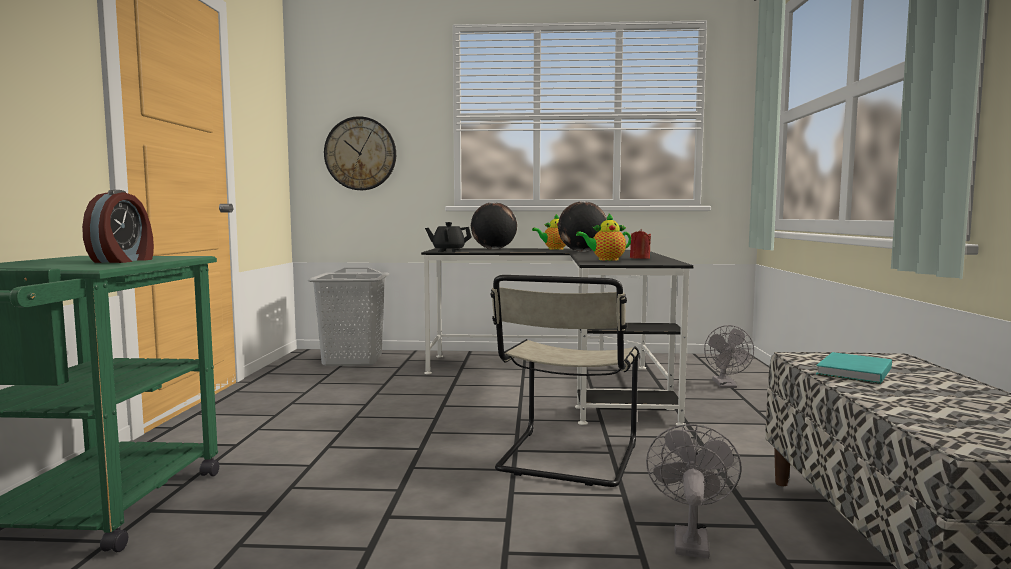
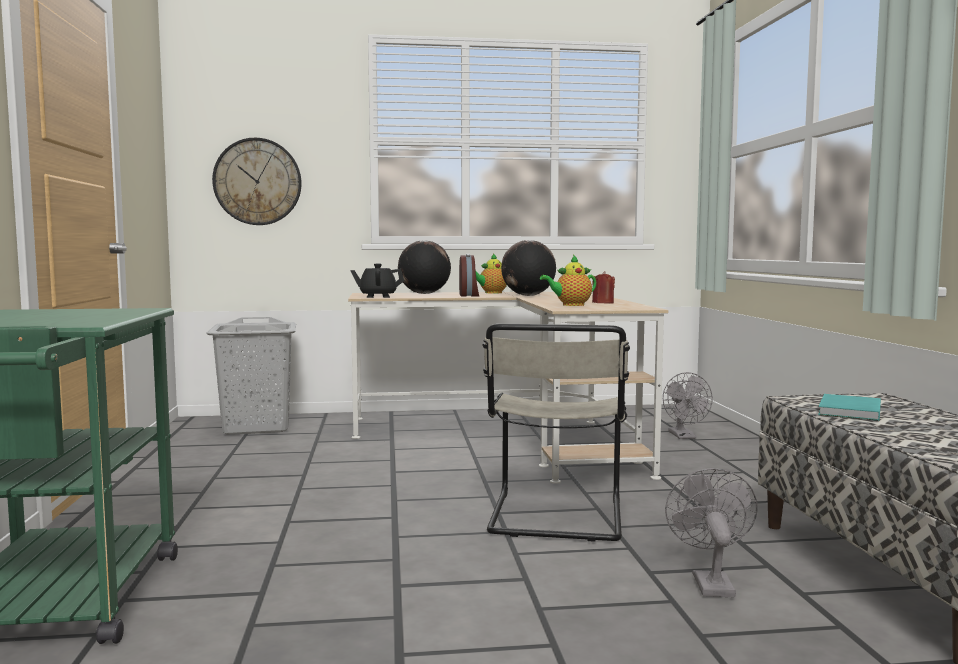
camera: 10 degrees left, 0 degrees up
alarm clock [82,190,154,263] -> alarm clock moved to [459,254,479,297]
black desk [421,248,693,427] -> beige desk [348,292,668,484]

